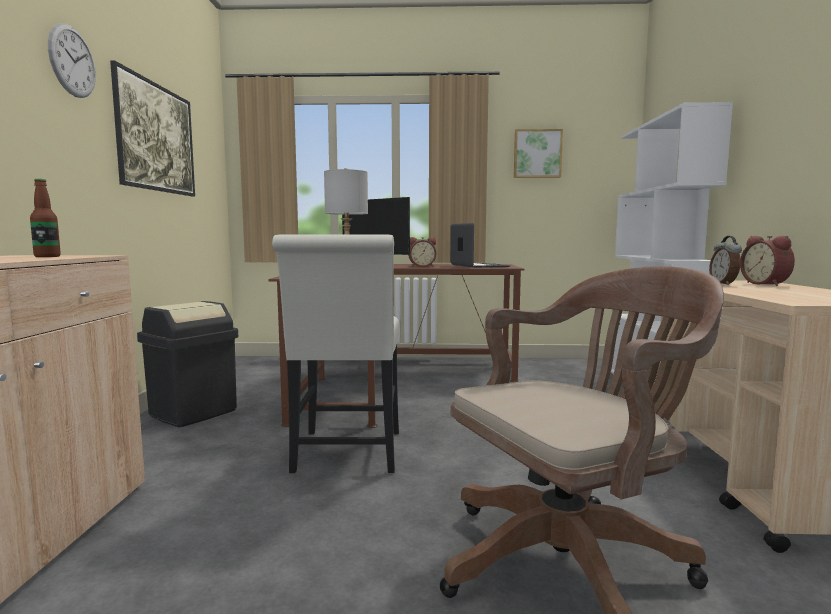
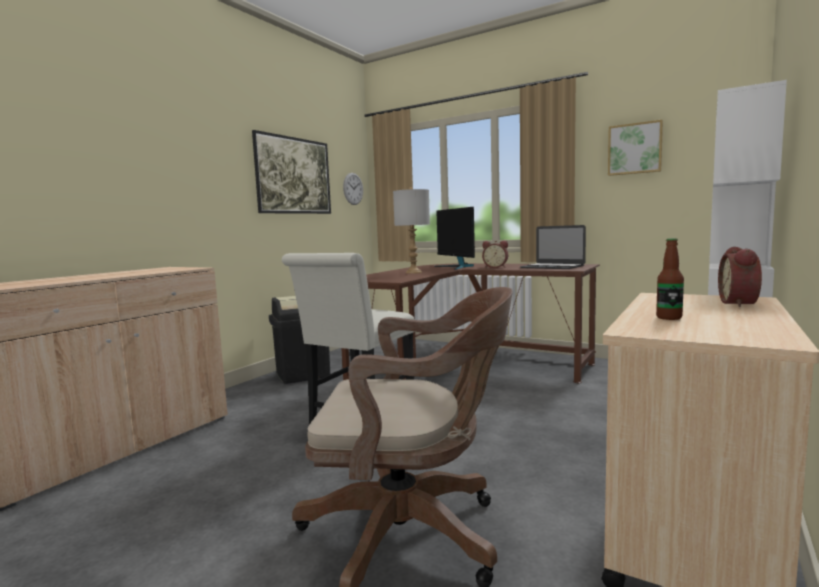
camera: 30 degrees right, 0 degrees up
bottle [30,179,61,257] -> bottle moved to [656,238,684,320]
wall clock [48,23,96,98] -> wall clock moved to [343,173,363,205]
laptop [450,223,511,268] -> laptop turned 120 degrees clockwise [520,225,586,269]
alarm clock [709,236,742,285] -> none

